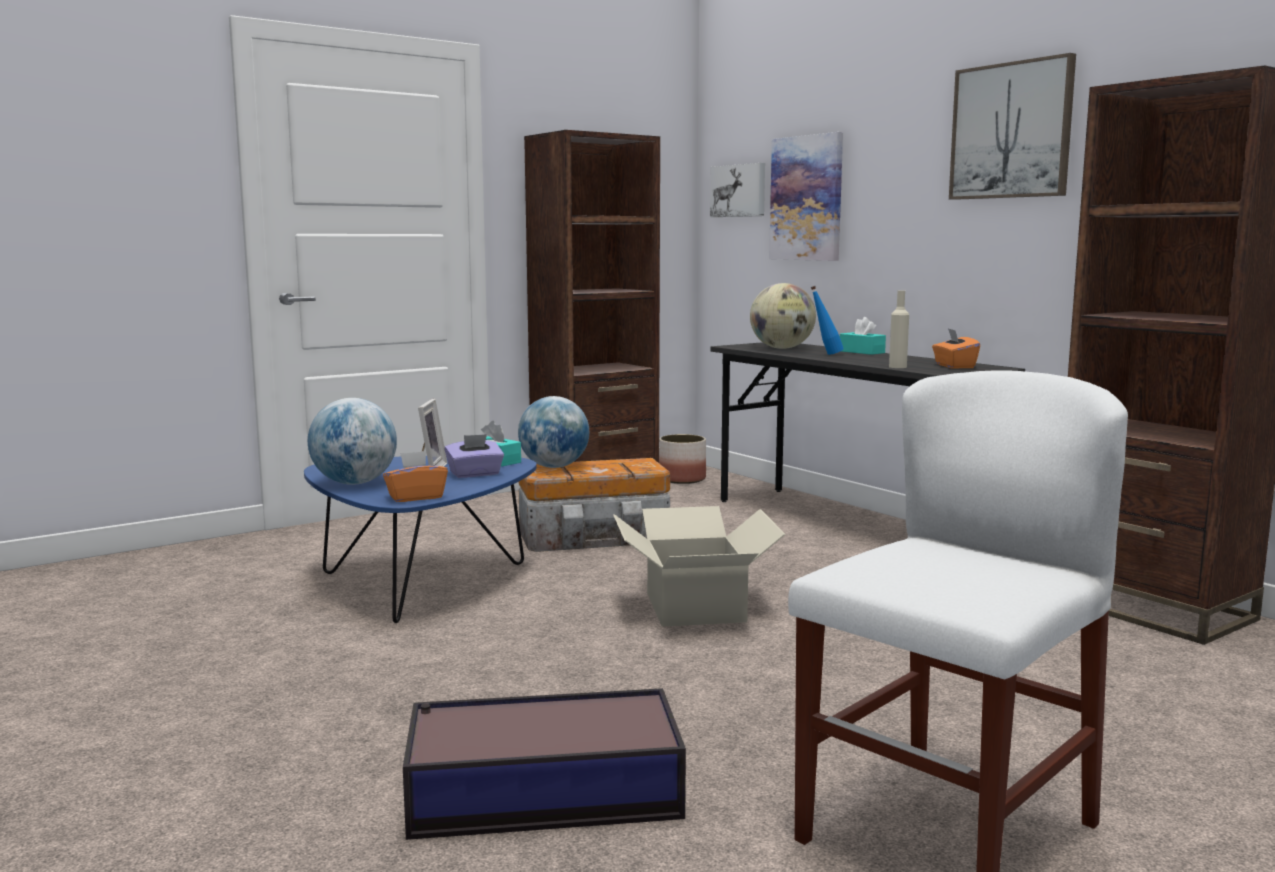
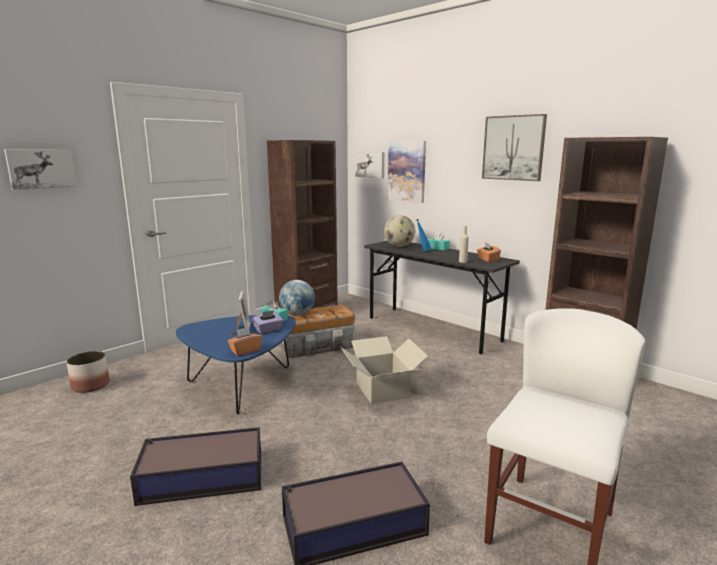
camera: 10 degrees left, 5 degrees up
globe [308,398,397,485] -> none
planter [659,434,706,484] -> planter moved to [66,351,110,393]
none -> picture [4,149,77,190]
none -> storage box [130,427,261,506]

